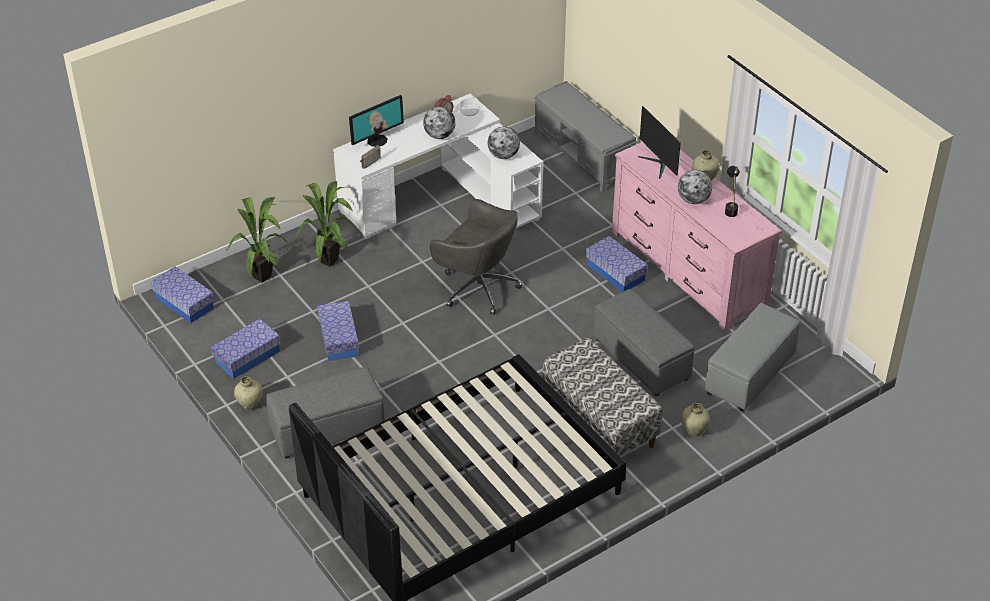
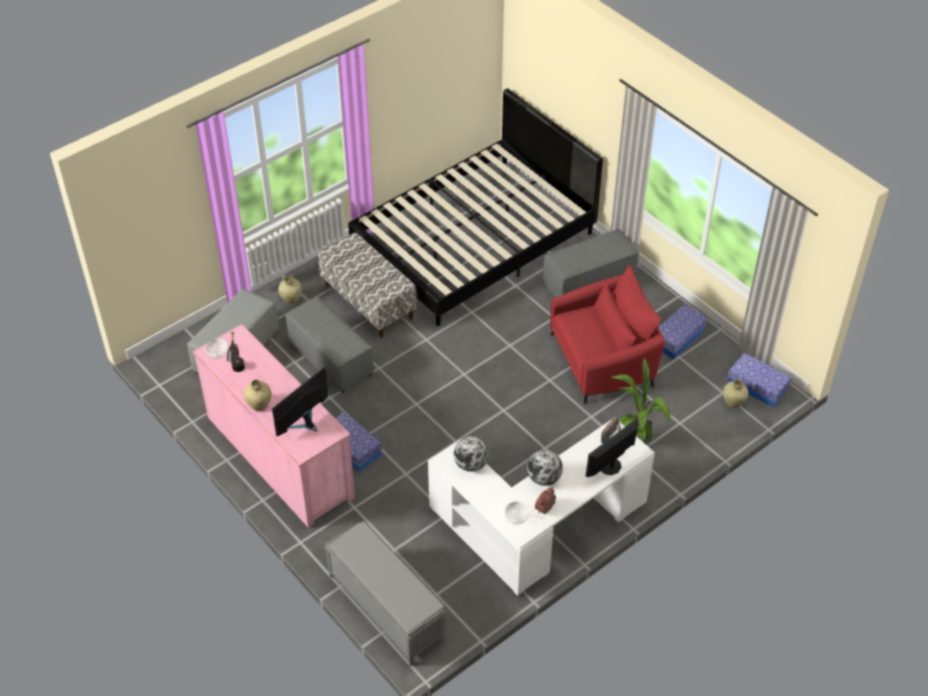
camera: 175 degrees right, 5 degrees up
potted plant [226,197,297,283] -> none
beige vase [234,376,263,410] -> beige vase moved to [723,380,748,409]
storage box [317,301,359,361] -> red armchair [550,265,665,404]
grey office chair [430,199,522,315] -> none
monitor [638,106,681,179] -> monitor turned 105 degrees counterclockwise [272,367,328,436]
globe [678,170,712,204] -> none
none -> bowl [205,338,228,358]

